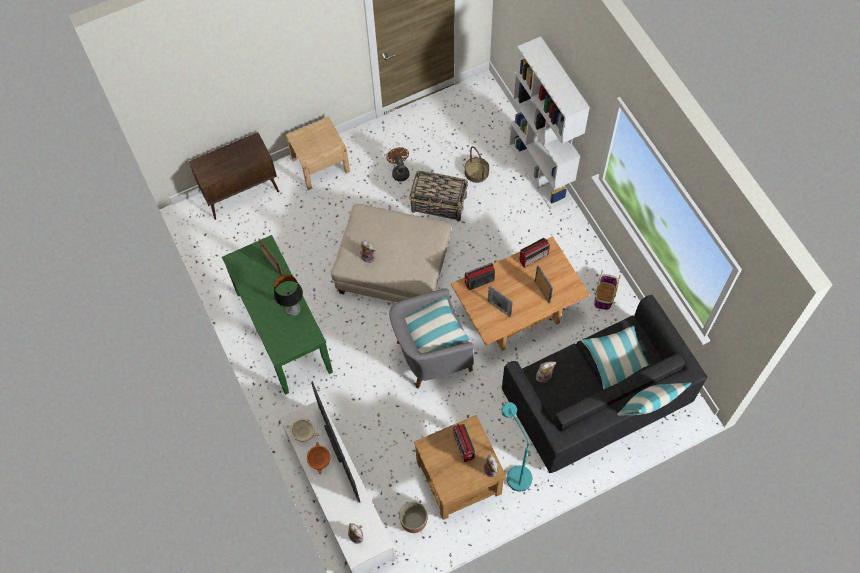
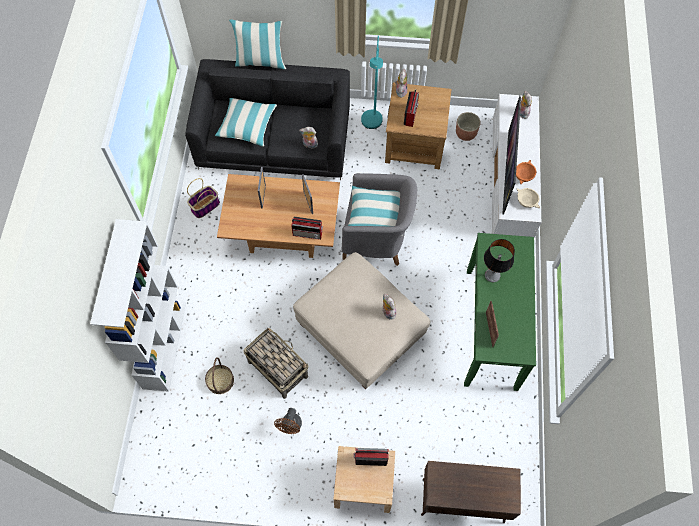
camera: 150 degrees left, 0 degrees up
radio [519,238,550,268] -> radio moved to [353,448,389,466]

